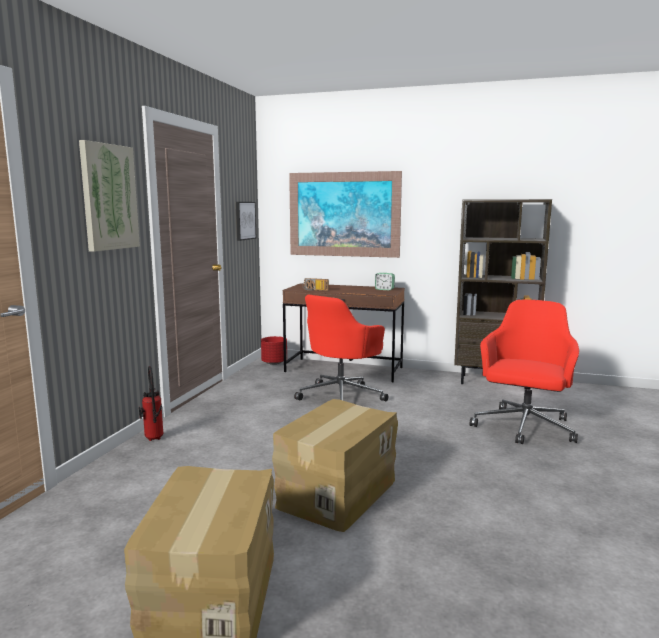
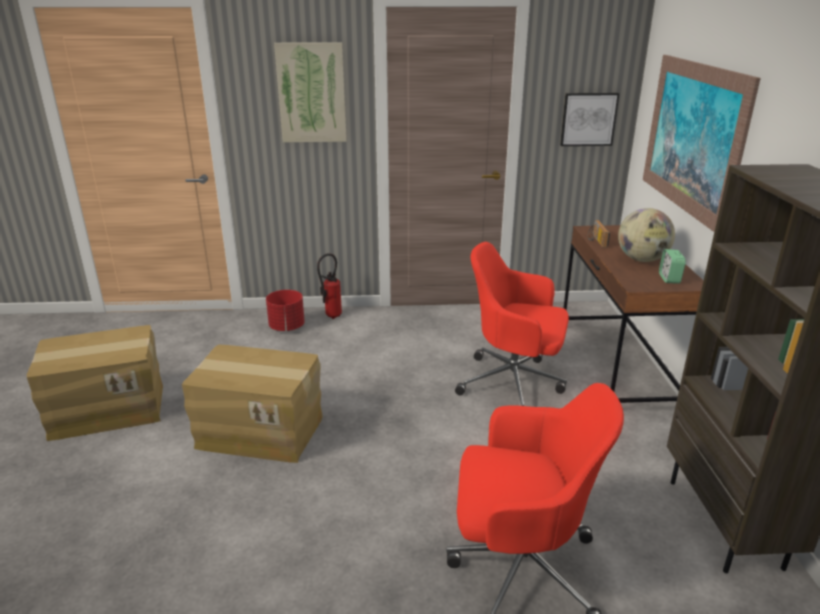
camera: 70 degrees right, 15 degrees up
red planter [261,336,287,365] -> red planter moved to [266,290,305,331]
none -> globe [618,208,675,262]

